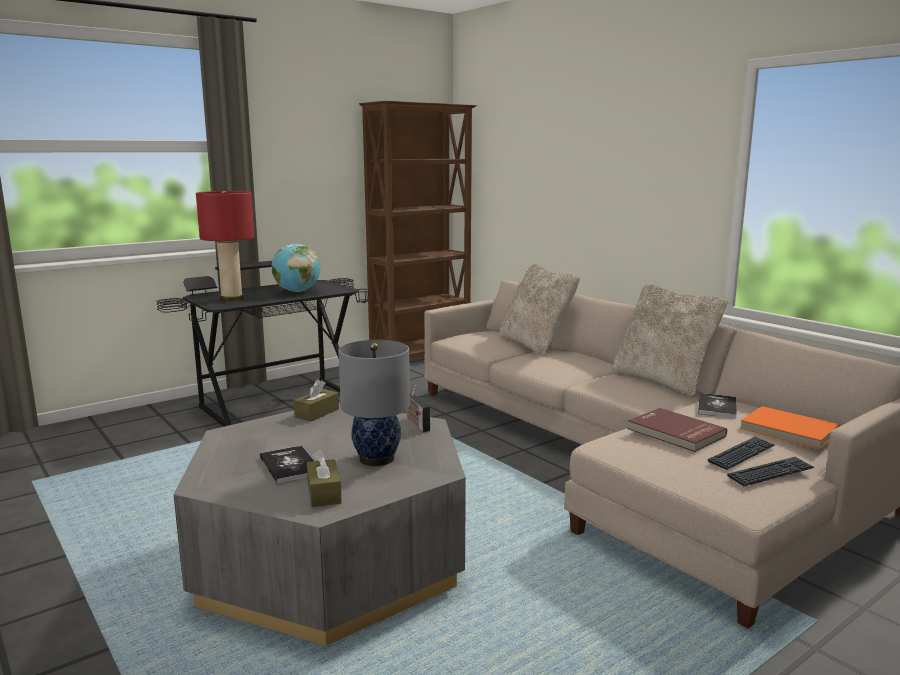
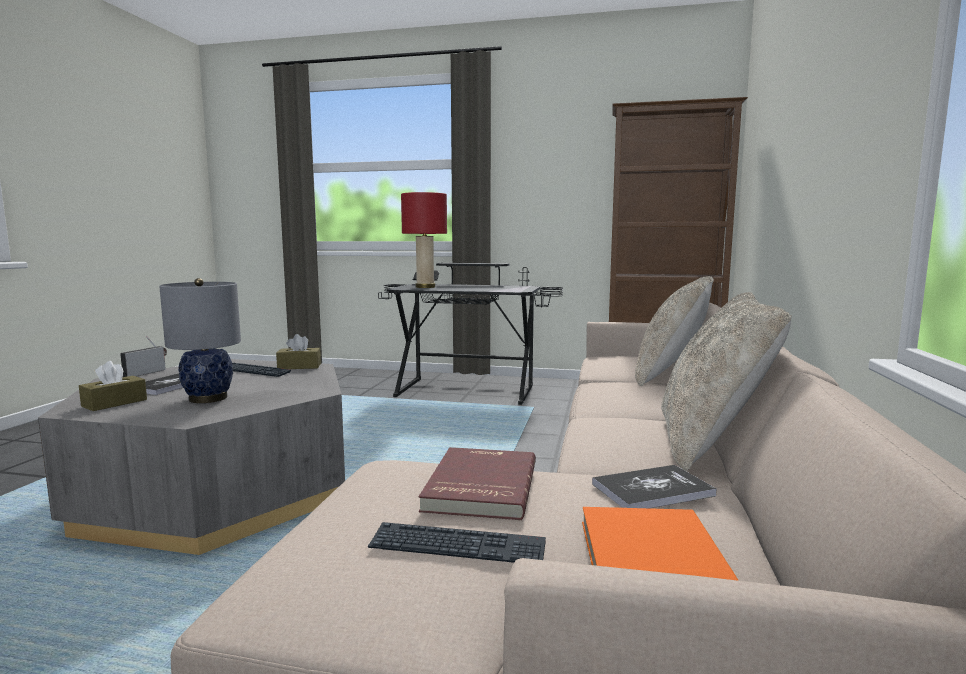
camera: 50 degrees right, 5 degrees down
globe [272,244,320,292] -> none
radio [407,385,430,432] -> radio moved to [120,336,167,377]
keyboard [727,457,814,486] -> keyboard moved to [232,363,291,377]

